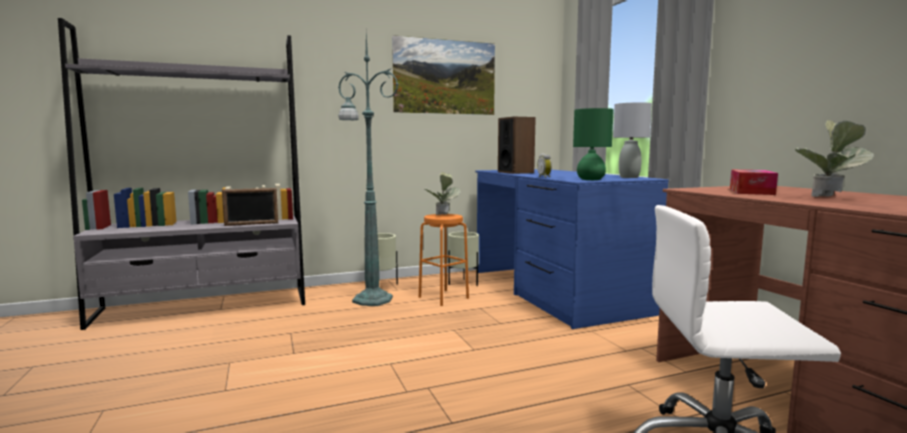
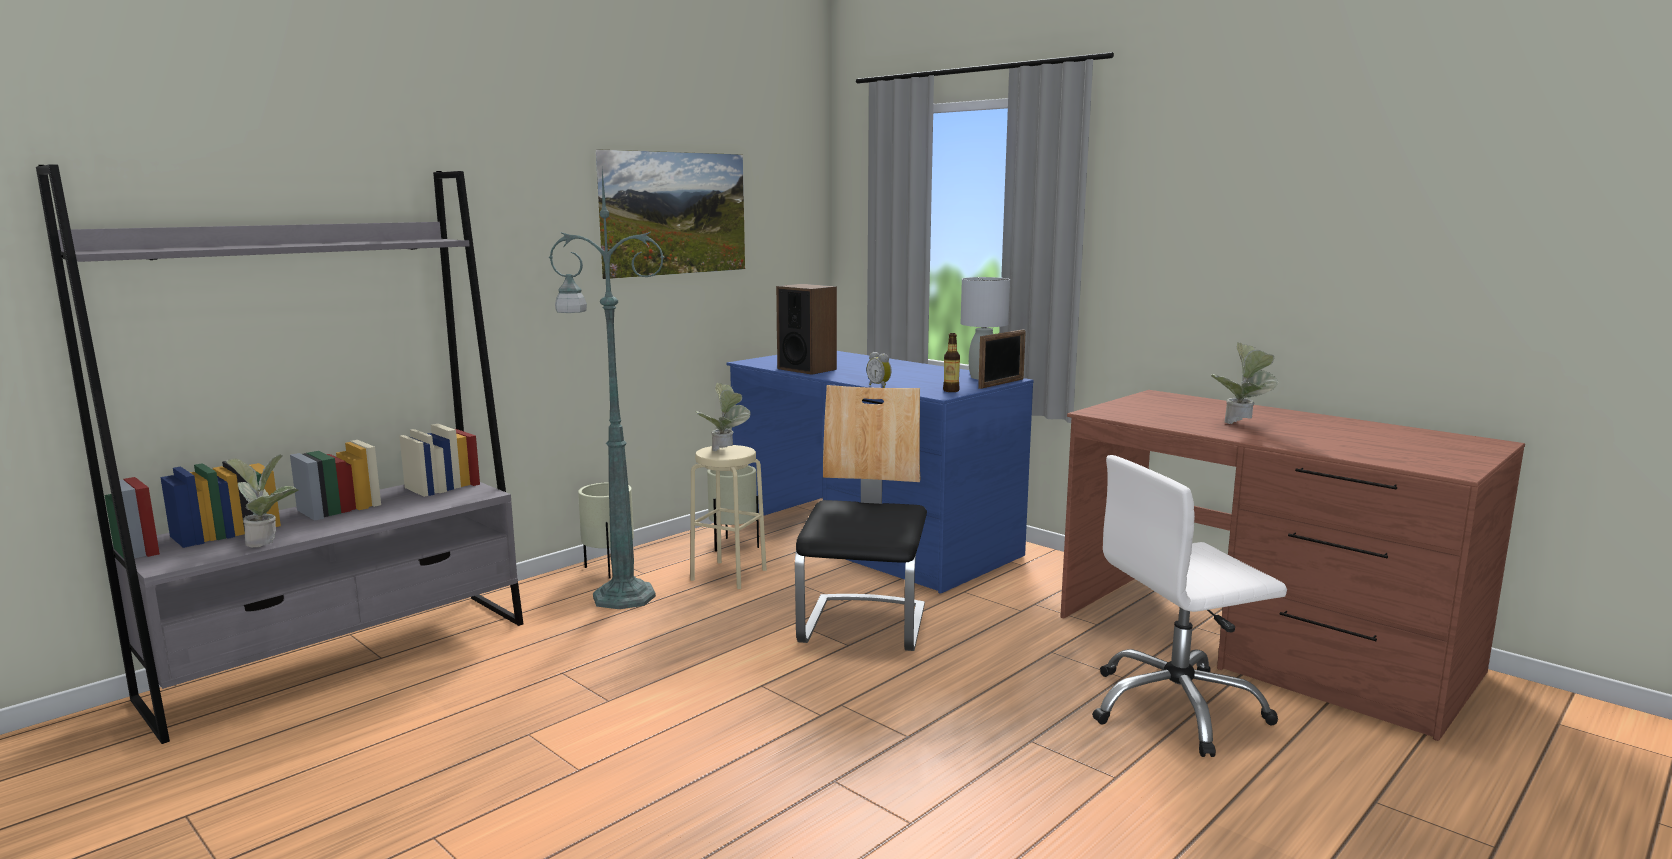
camera: 25 degrees left, 5 degrees up
picture frame [222,188,278,226] -> picture frame moved to [978,329,1026,389]
orange stool [419,214,469,306] -> beige stool [690,445,767,589]
green table lamp [573,108,614,180] -> bottle [943,333,960,392]
tissue box [730,170,778,195] -> none
none -> potted plant [226,455,299,548]
none -> chair [795,385,927,651]

